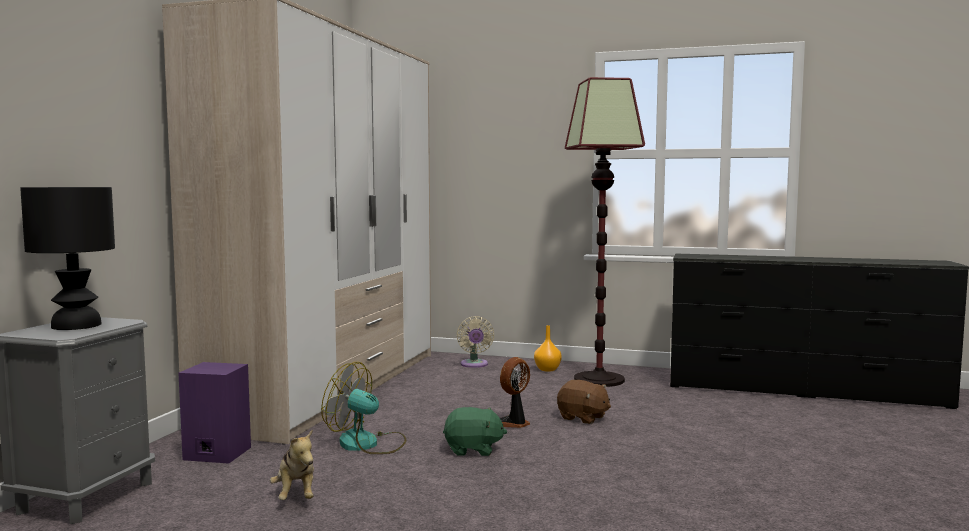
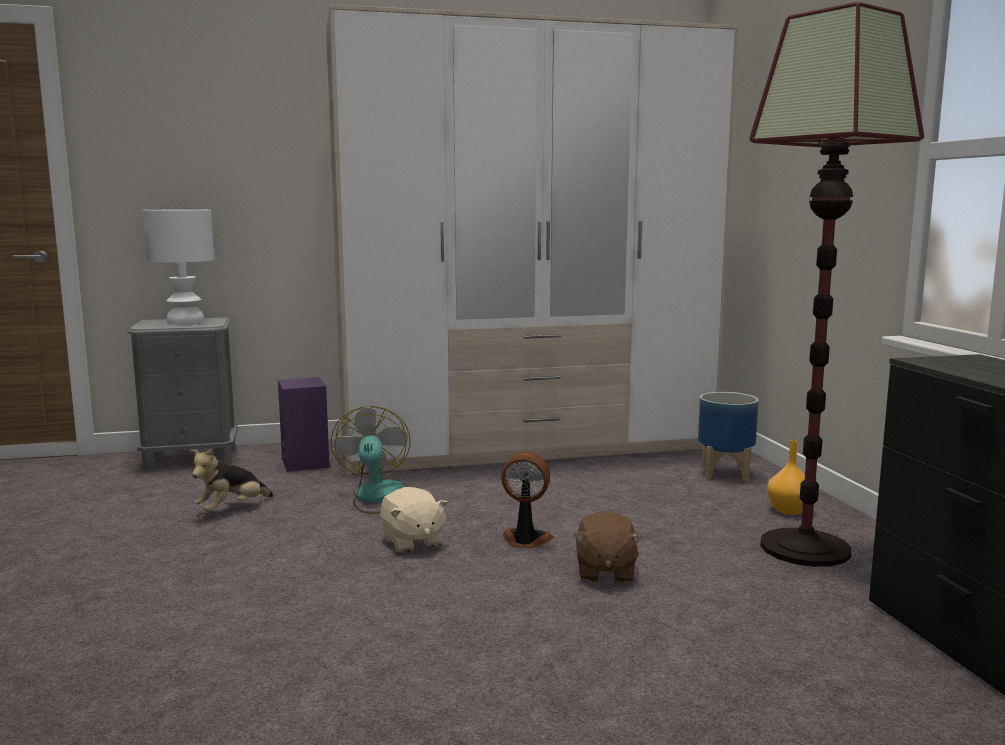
camera: 60 degrees right, 5 degrees up
black table lamp [20,187,115,330] -> white table lamp [143,210,214,325]
green plush toy [443,407,507,456] -> beige plush toy [380,487,448,553]
beige fan [457,316,494,368] -> planter [698,392,759,481]

